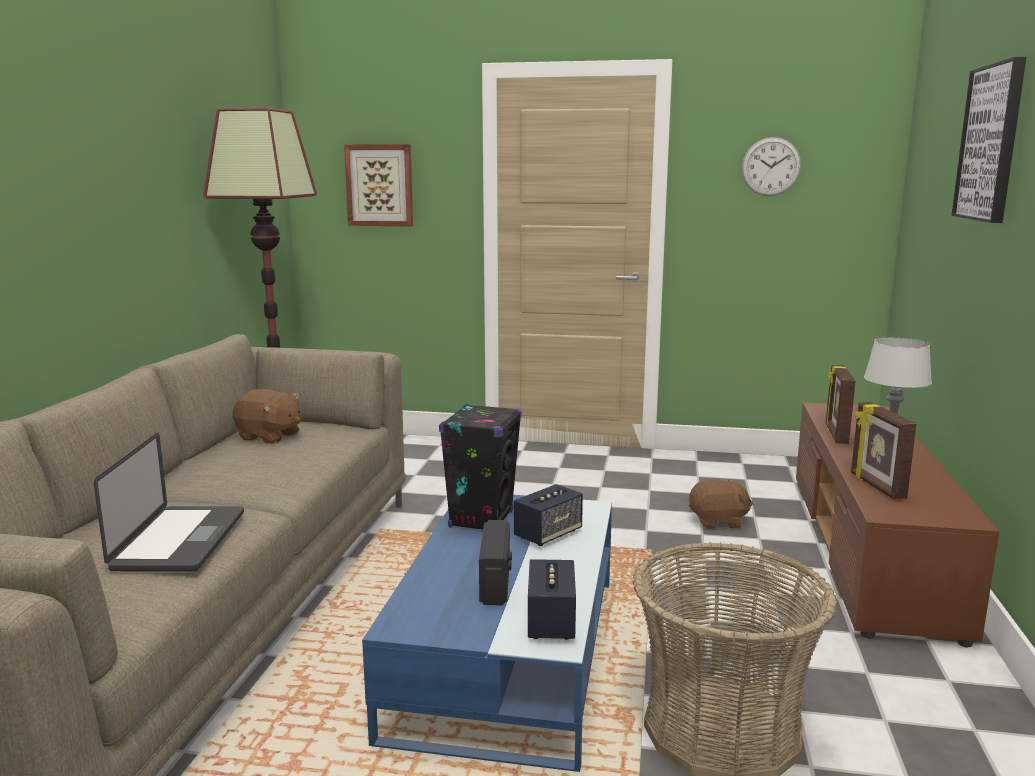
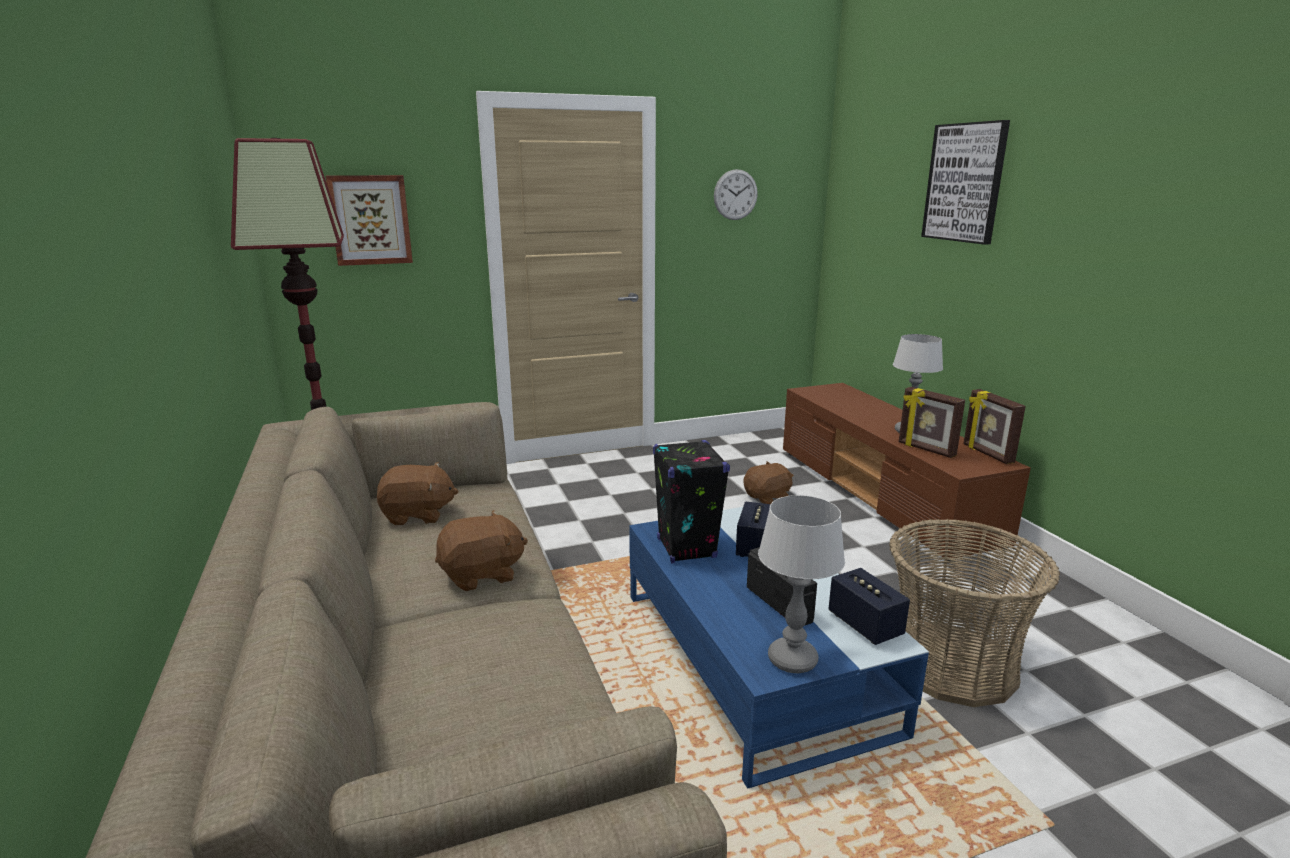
camera: 30 degrees left, 5 degrees up
laptop [94,433,244,571] -> none
picture frame [826,365,856,444] -> picture frame moved to [963,389,1026,464]
none -> brown plush toy [435,510,528,591]
none -> table lamp [758,495,845,673]

